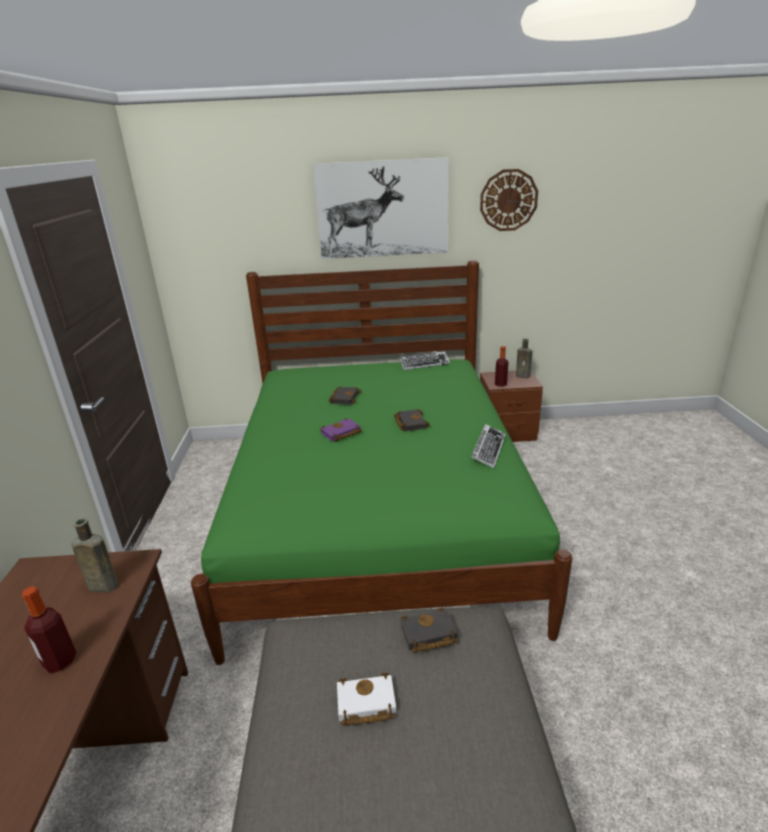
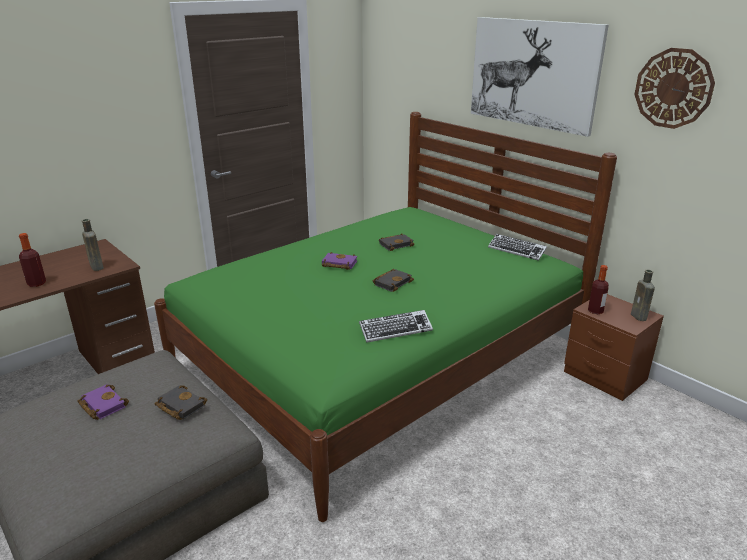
camera: 50 degrees right, 0 degrees up
white book [337,672,397,726] -> purple book [78,384,129,420]

